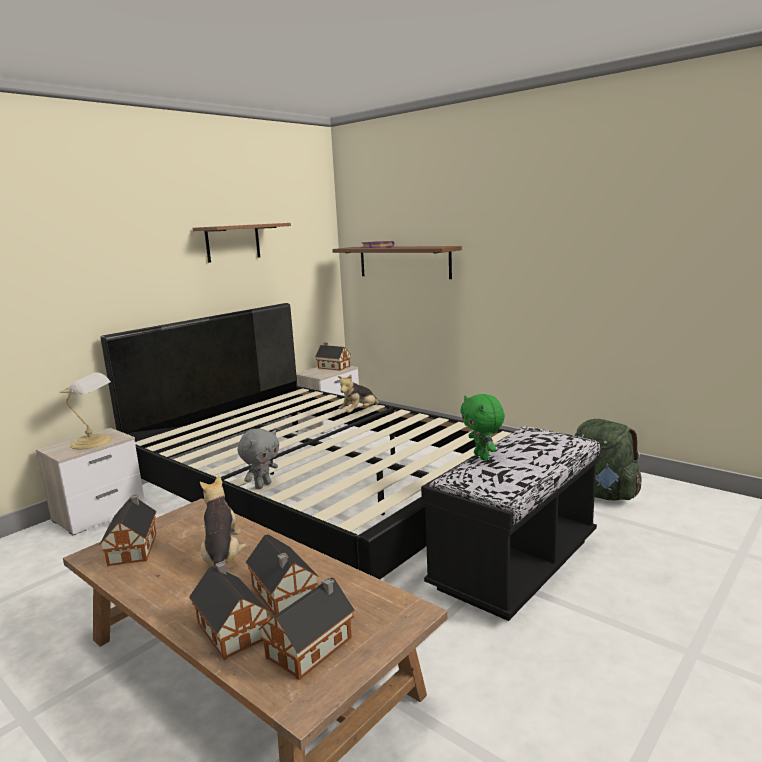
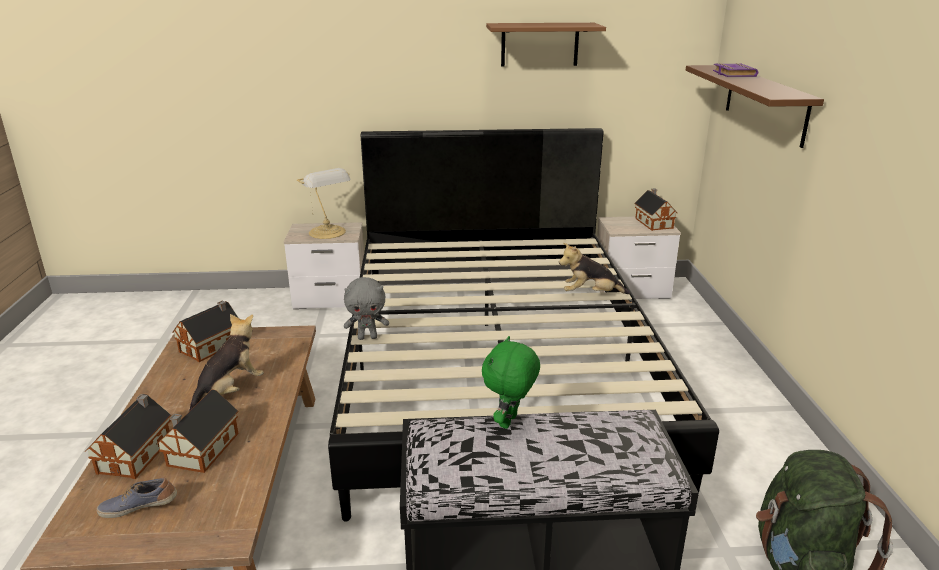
camera: 45 degrees right, 10 degrees up
toy house [258,577,355,680] -> shoe [96,477,177,518]

